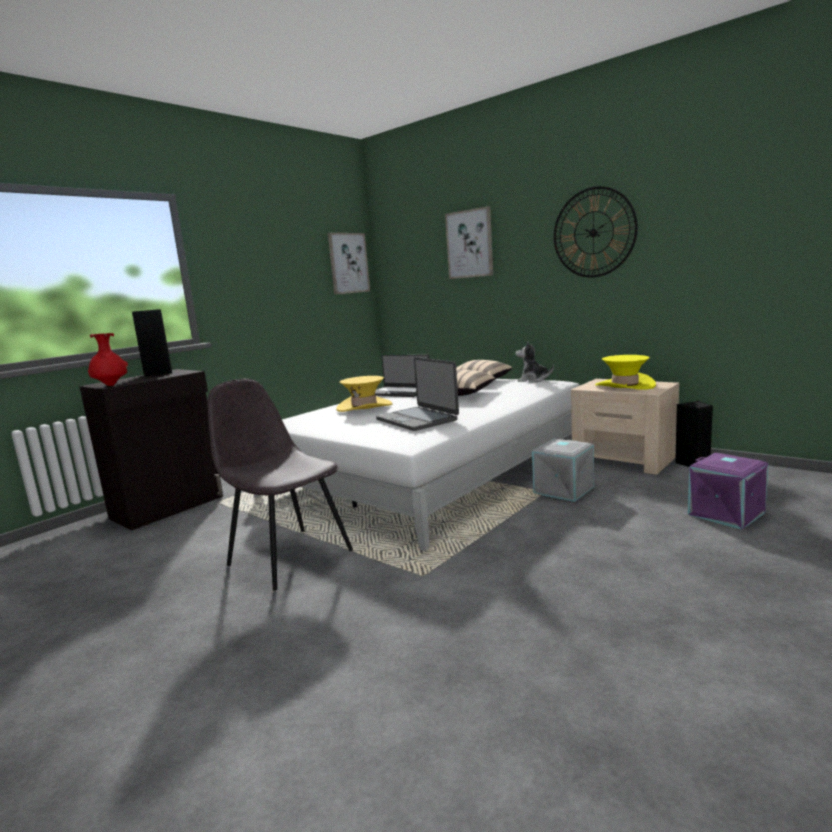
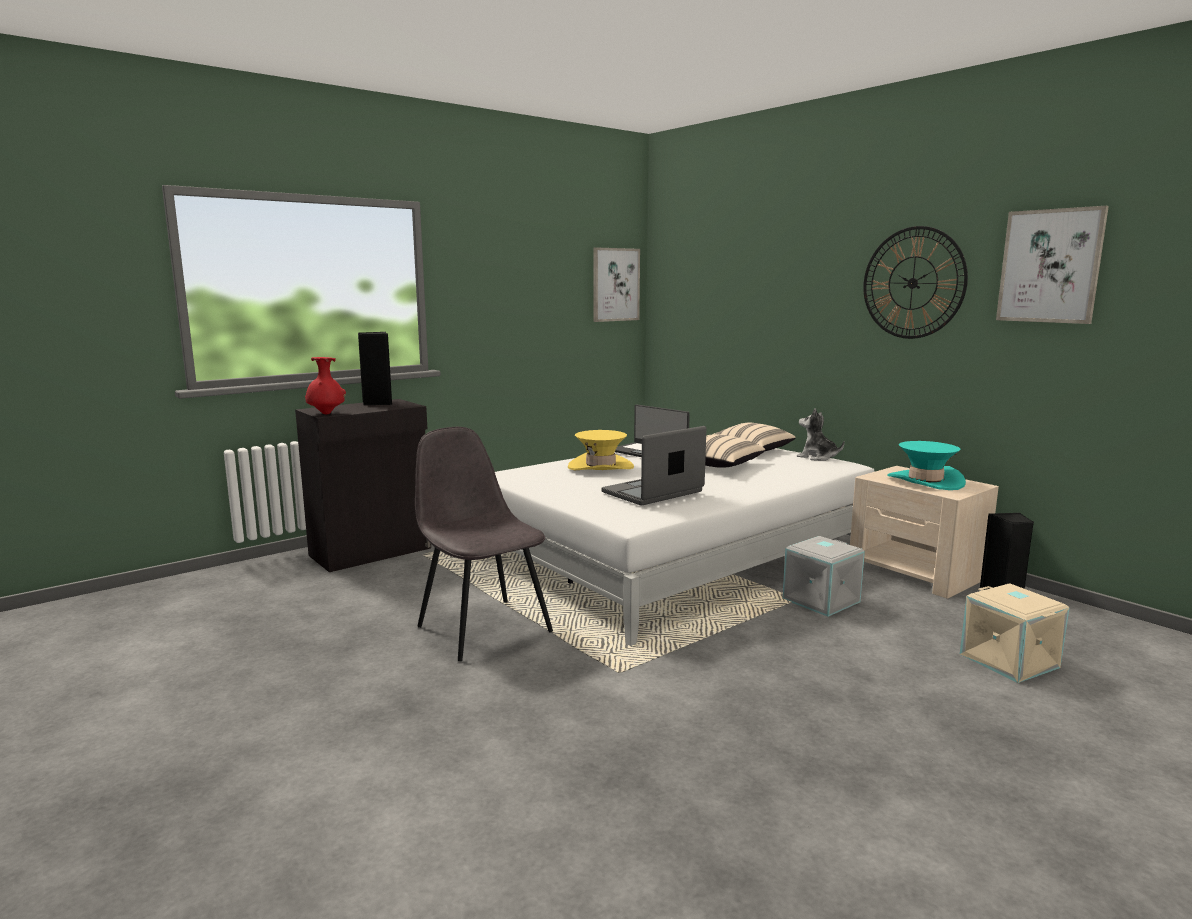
camera: 10 degrees right, 0 degrees up
laptop [376,357,459,431] -> laptop turned 75 degrees clockwise [601,426,706,505]
picture [445,206,493,279] -> picture moved to [996,206,1109,324]
yellow hat [595,355,656,390] -> turquoise hat [887,441,966,490]
purple storage box [688,453,769,530] -> beige storage box [960,583,1070,683]

